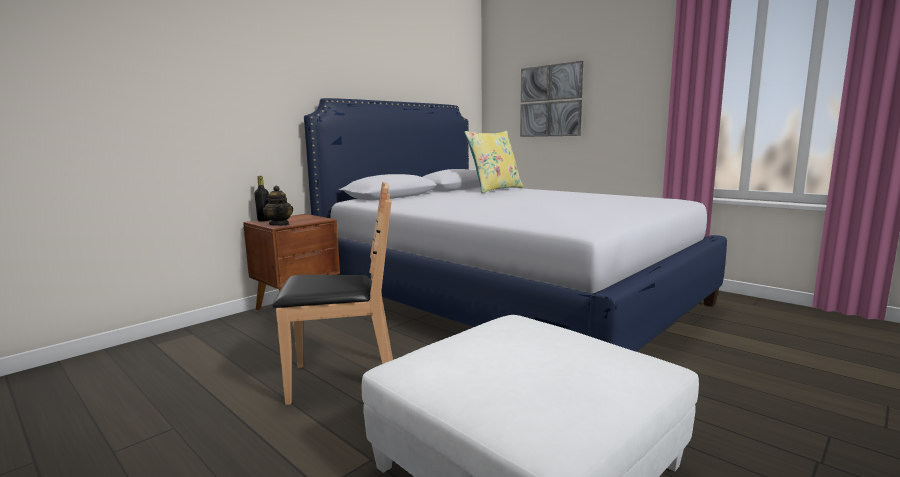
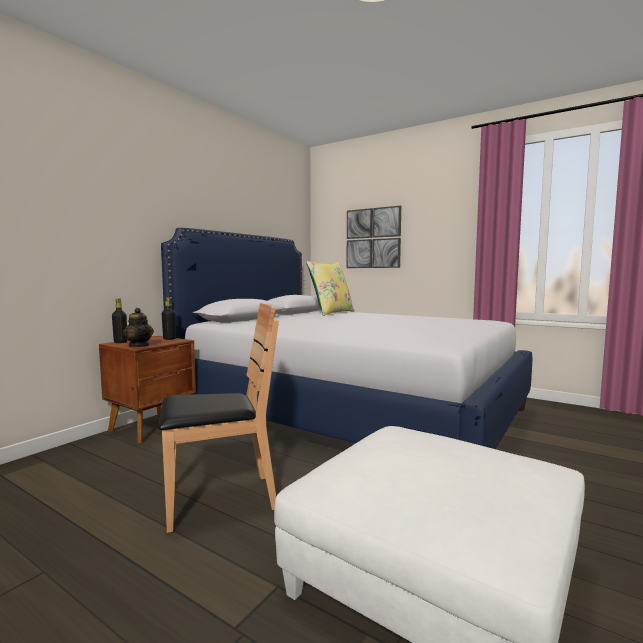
camera: 10 degrees left, 5 degrees down
none -> black bottle [162,297,176,340]

